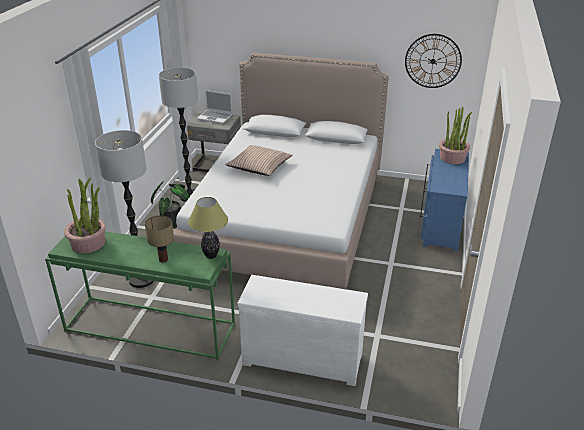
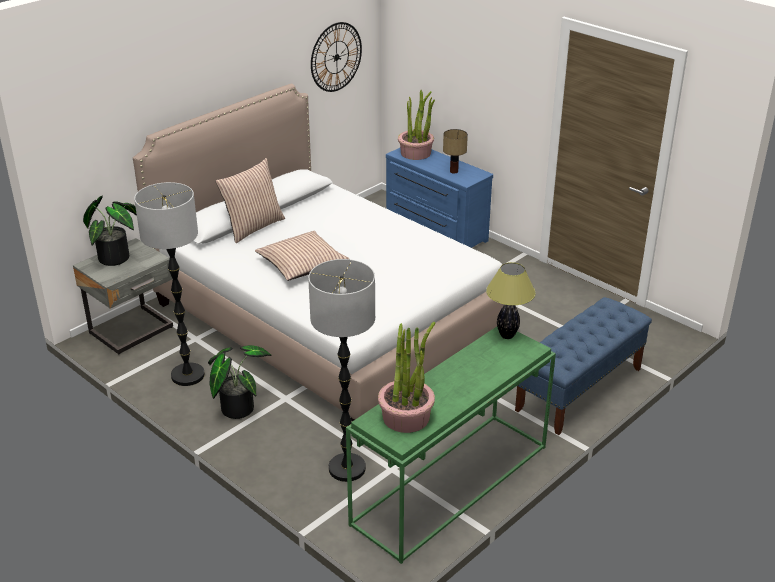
camera: 60 degrees left, 0 degrees up
table lamp [145,215,174,263] -> table lamp moved to [443,129,468,174]
laptop [197,90,232,124] -> potted plant [83,196,137,266]
white dresser [238,275,368,386] -> blue bench [515,297,652,435]
none -> pillow [215,158,285,243]

